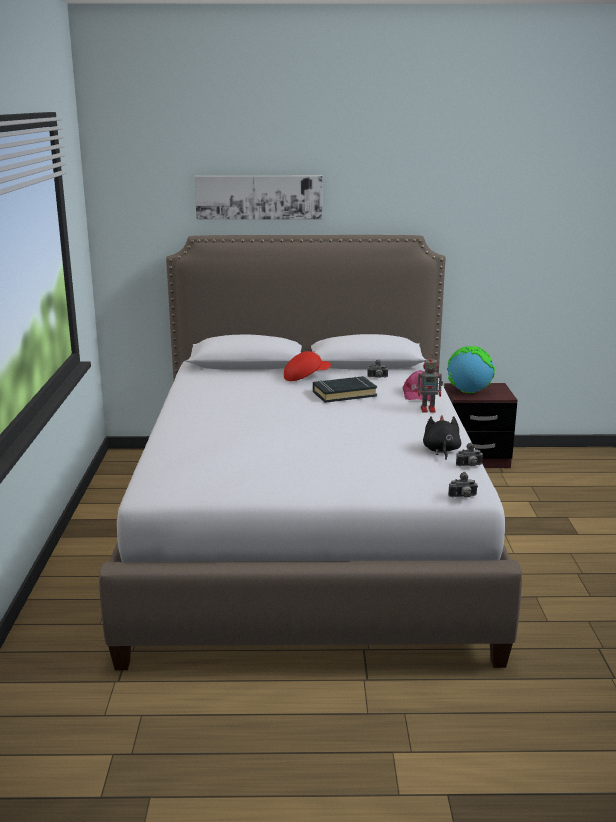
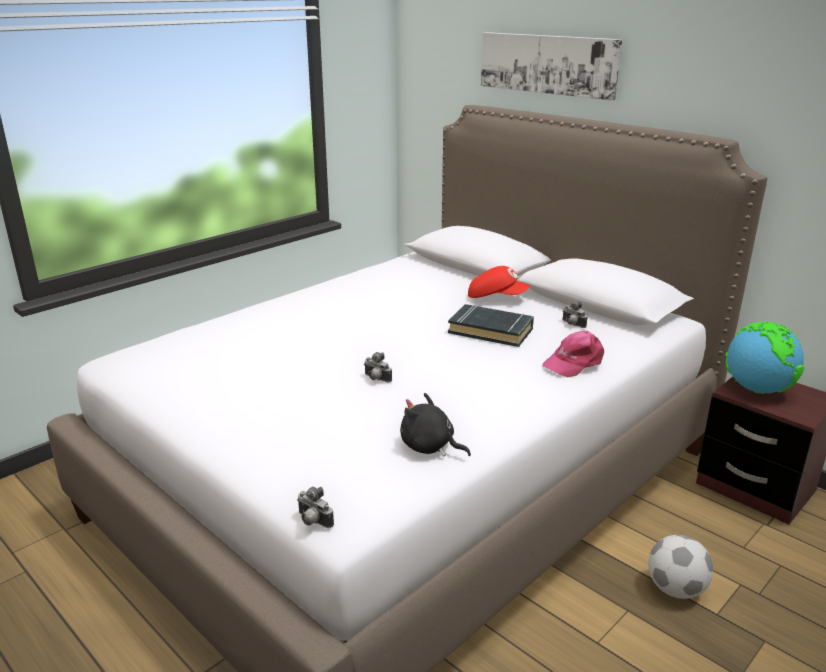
camera: 45 degrees right, 5 degrees up
toy robot [418,355,443,413] -> none
black plush toy [423,415,461,460] -> black plush toy turned 105 degrees counterclockwise [400,393,471,457]
camera [456,443,483,466] -> camera moved to [364,352,392,382]
none -> football [648,535,713,599]

